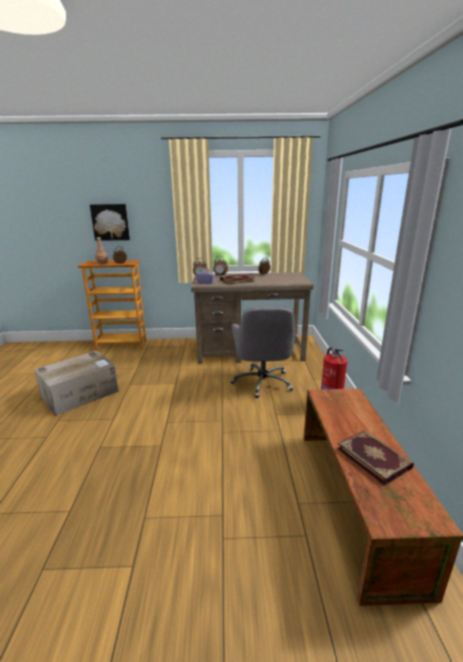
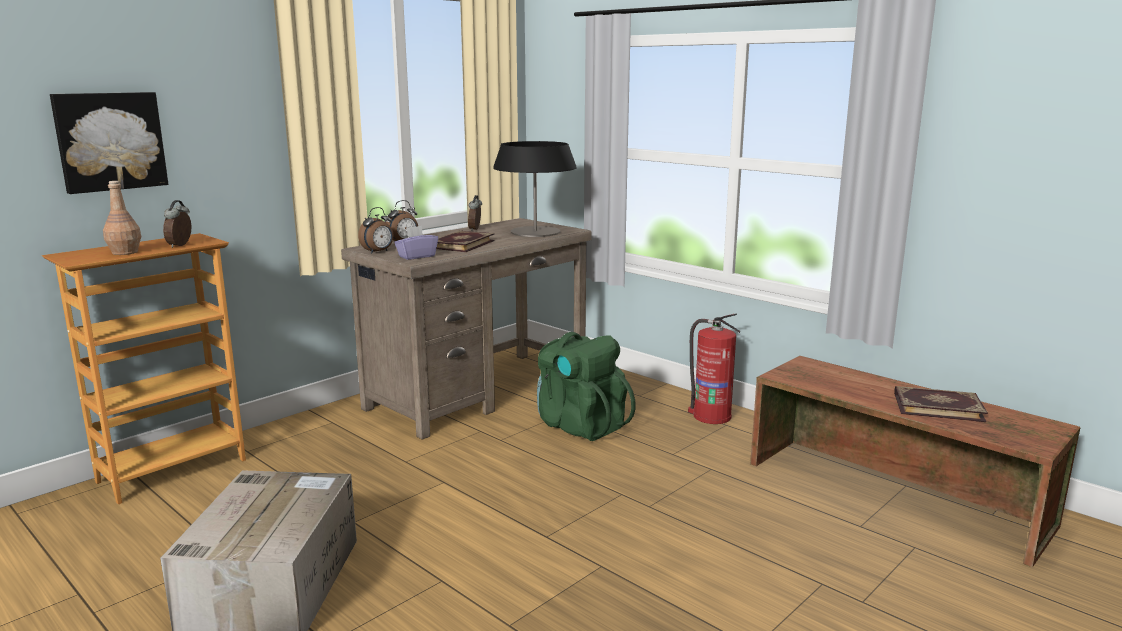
camera: 45 degrees left, 5 degrees down
grey office chair [231,307,295,398] -> green backpack [537,332,636,441]
none -> table lamp [493,141,577,237]

